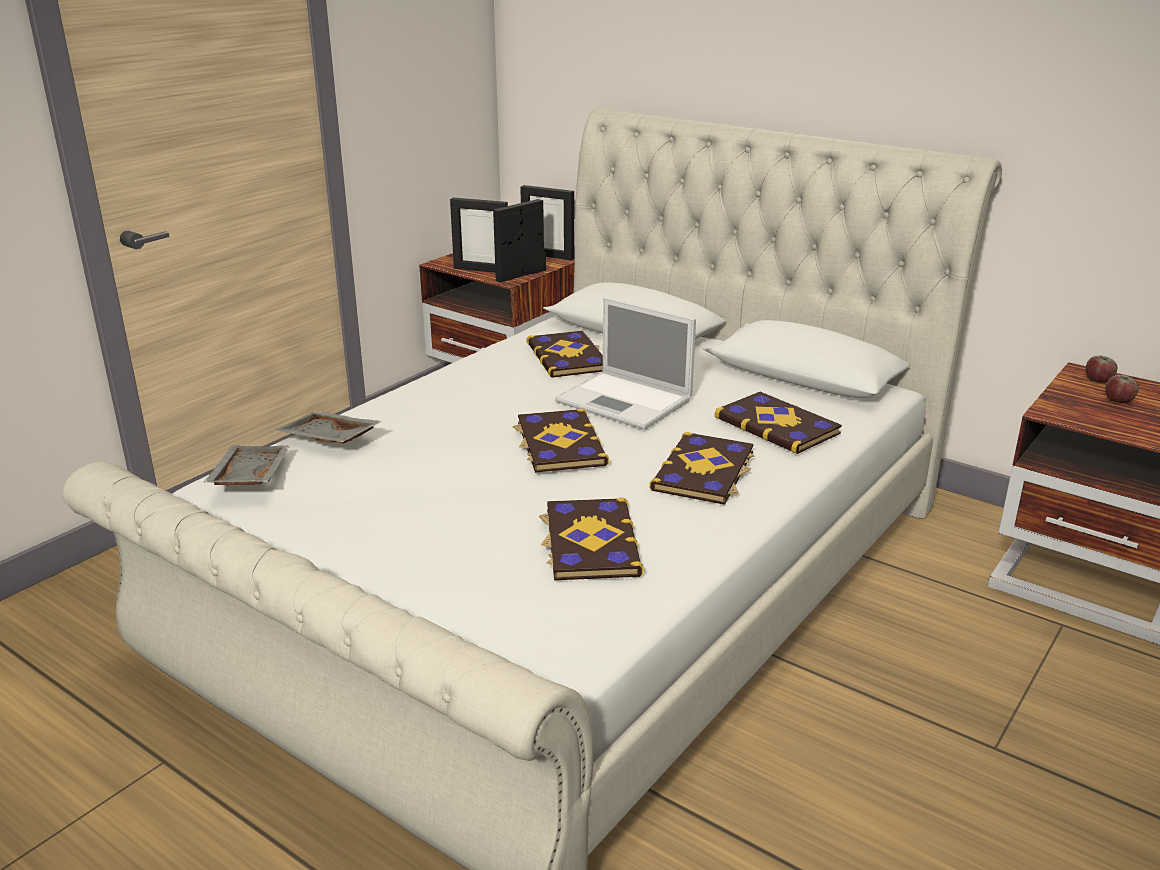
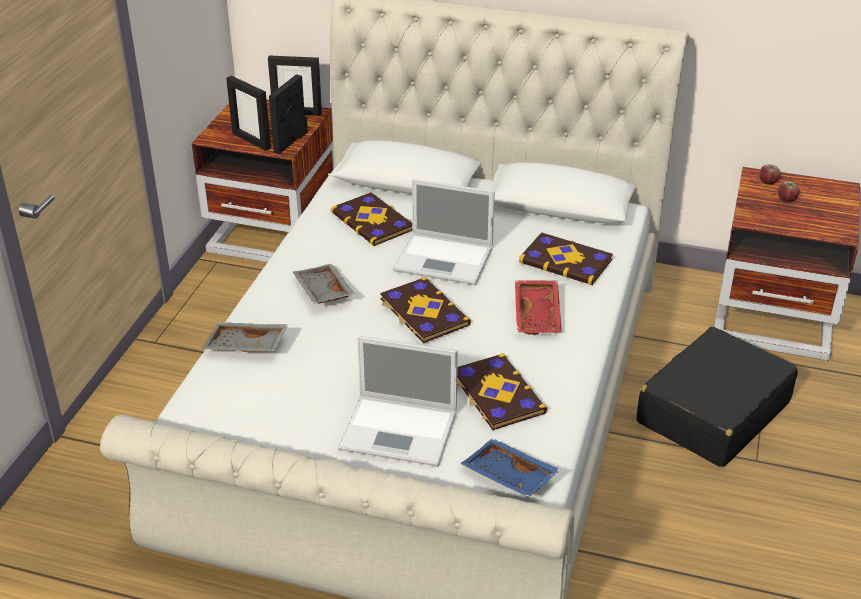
camera: 20 degrees left, 10 degrees up
grey tray [204,445,290,486] -> grey tray moved to [293,264,355,304]
picture frame [450,198,508,273] -> picture frame turned 45 degrees clockwise [226,76,271,151]
book [649,432,754,505] -> red tray [515,280,562,335]
none -> laptop [338,336,458,467]
none -> blue tray [460,438,561,497]
none -> black suitcase [637,327,798,467]

